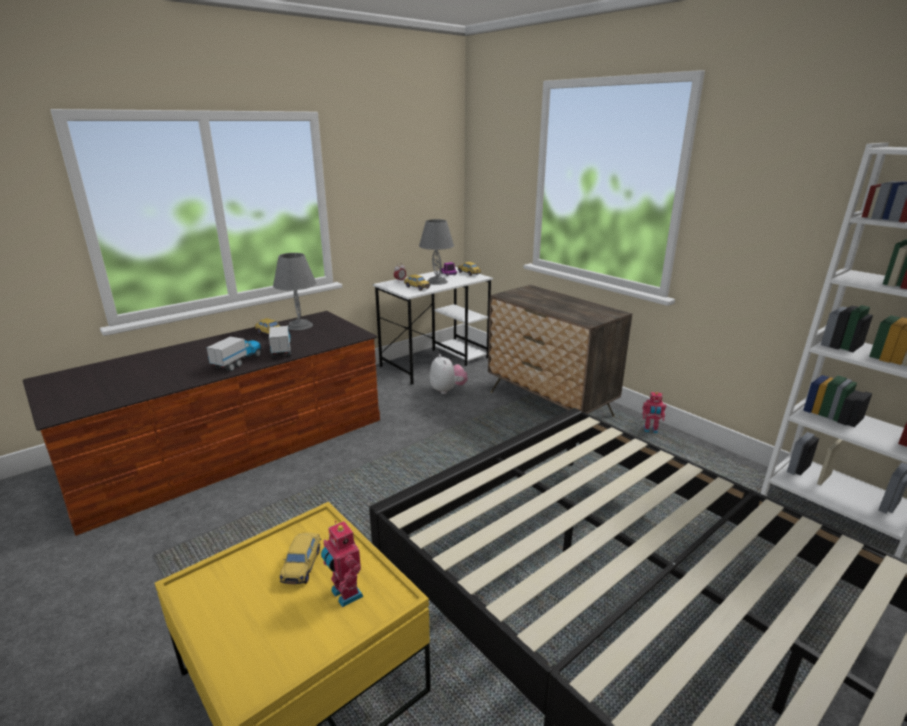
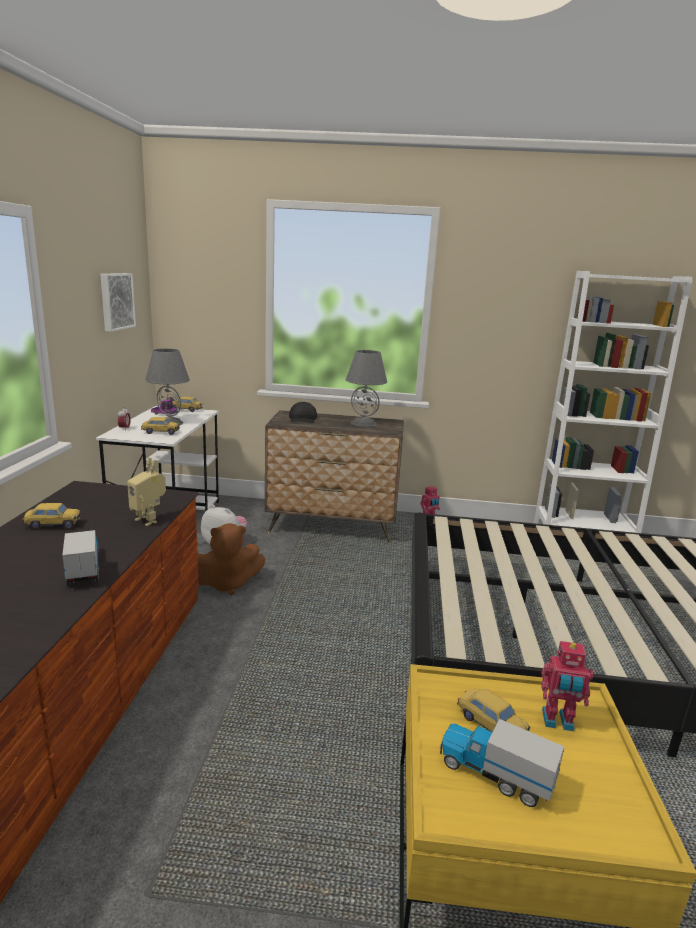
camera: 45 degrees left, 5 degrees down
toy truck [269,326,291,358] -> toy truck moved to [440,719,564,807]
grey table lamp [273,253,316,330] -> grey table lamp moved to [346,350,387,427]
none -> picture [100,273,136,332]
none -> toy robot [127,457,166,526]
none -> brown plush toy [197,523,265,595]
none -> black cap [289,402,317,423]

